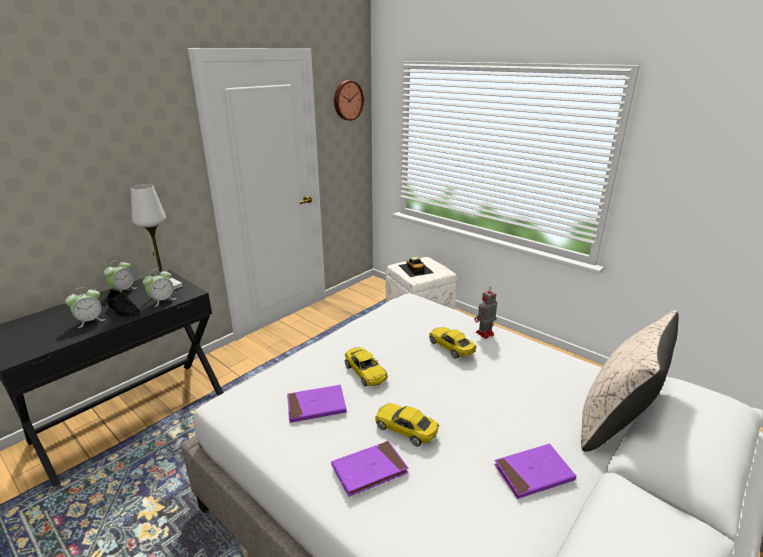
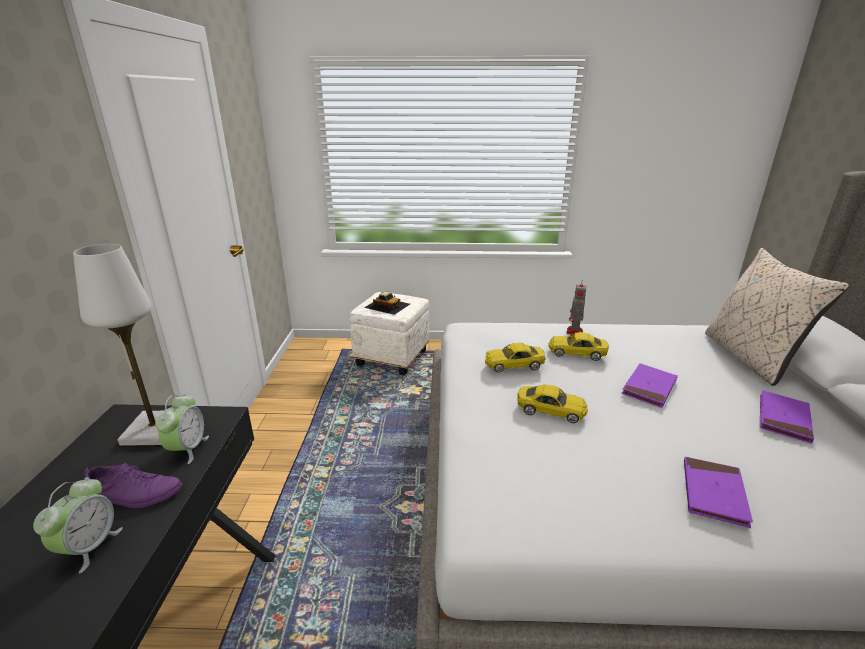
camera: 40 degrees left, 0 degrees up
alarm clock [104,260,136,292] -> none
black shoe [107,289,140,316] -> purple shoe [84,463,182,508]
purple book [287,385,347,423] -> purple book moved to [622,363,678,408]
wall clock [334,81,364,121] -> none
yellow toy car [375,403,439,447] -> yellow toy car moved to [485,343,546,372]

